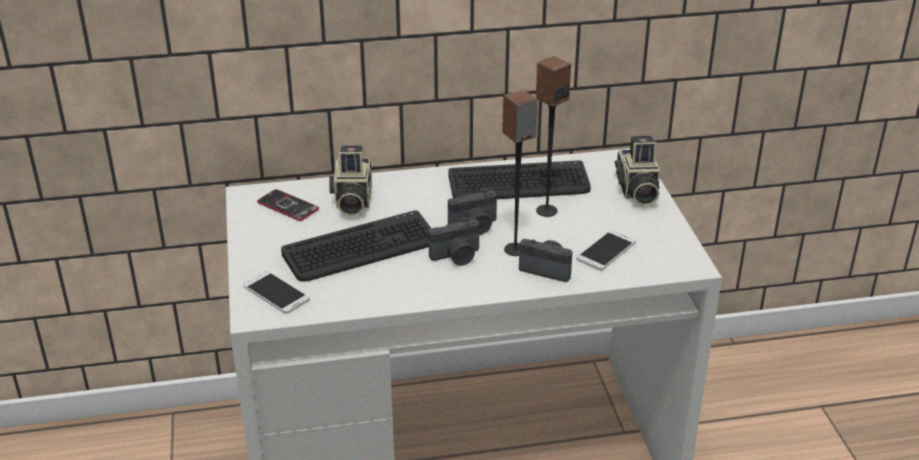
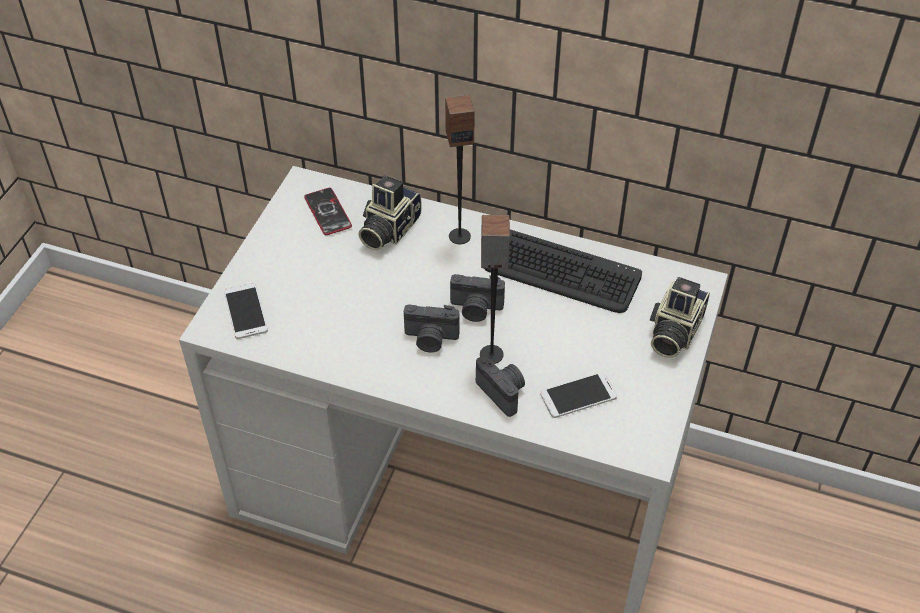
camera: 30 degrees right, 15 degrees up
keyboard [281,210,432,282] -> none
speaker [536,56,571,217] -> speaker moved to [445,95,475,244]

